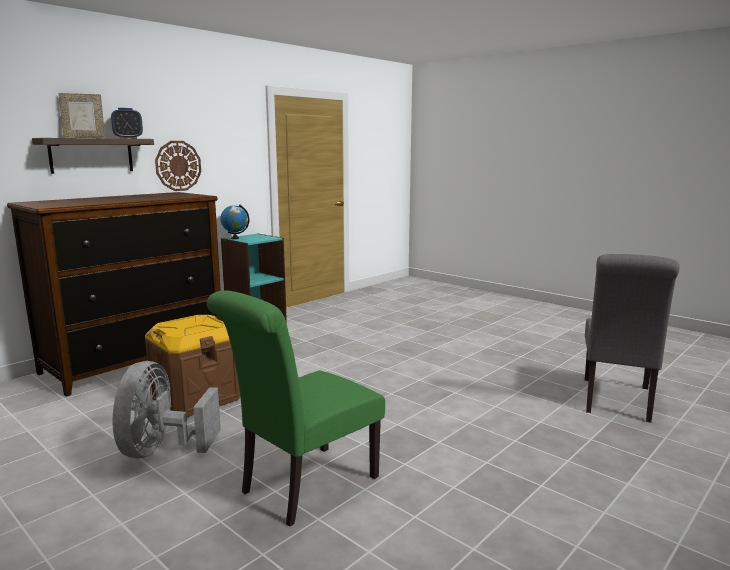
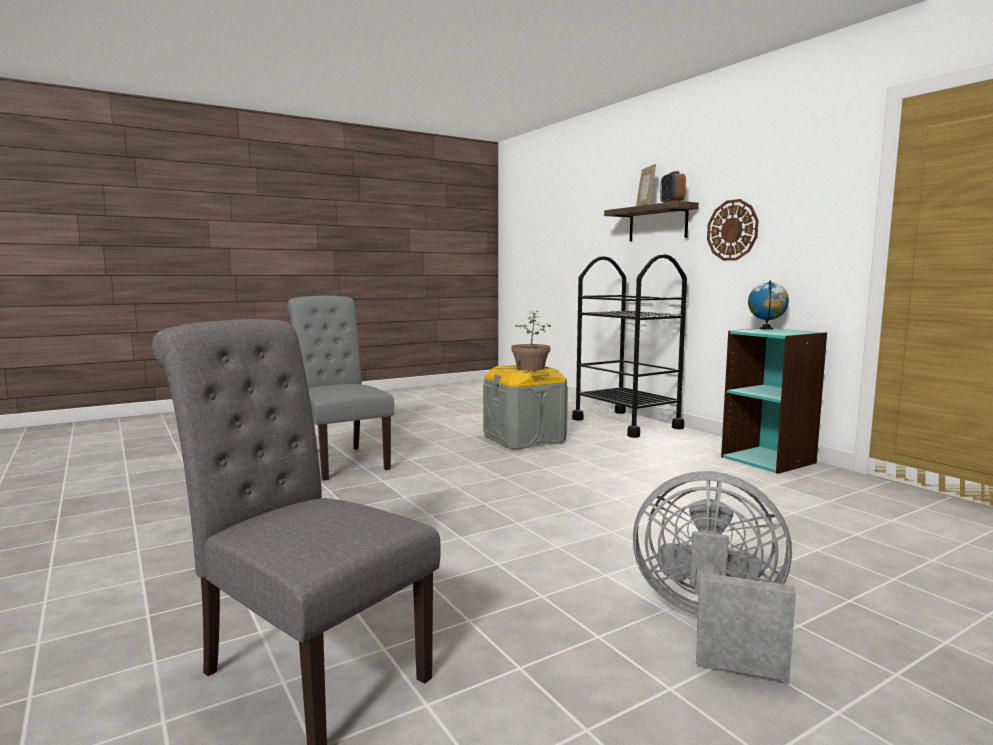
camera: 105 degrees right, 5 degrees down
dresser [7,192,222,397] -> black cart [572,254,687,438]
grey fan [112,361,221,459] -> grey fan moved to [633,471,796,681]
brown storage box [145,315,240,417] -> grey storage box [483,365,568,449]
green chair [207,291,385,527] -> grey chair [287,296,394,481]
none -> potted plant [511,311,551,370]

